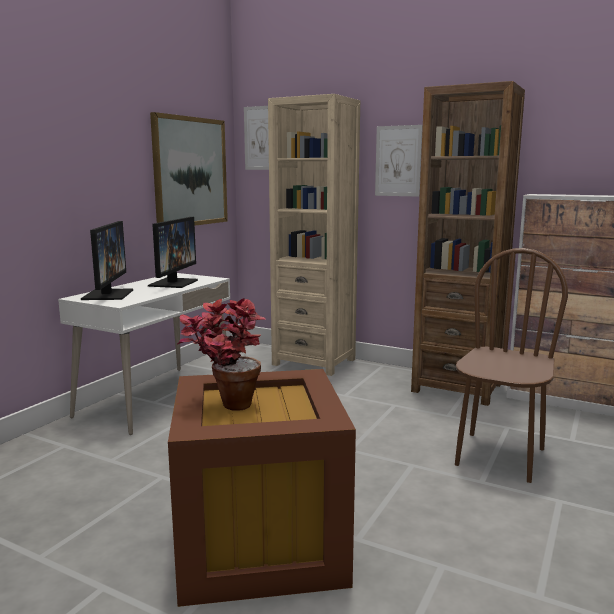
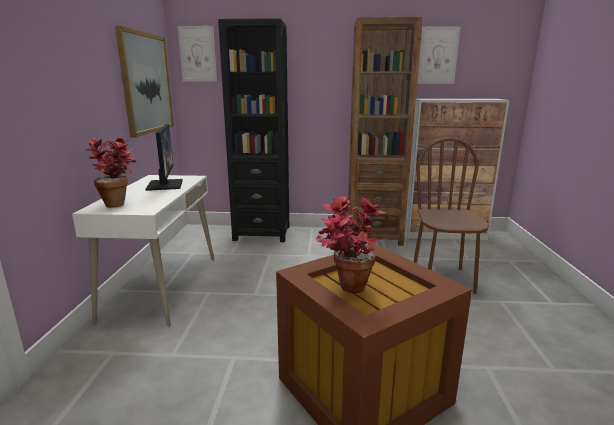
camera: 25 degrees left, 5 degrees up
monitor [81,221,133,300] -> potted plant [82,138,136,208]
beige bookcase [268,94,360,376] -> black bookcase [218,18,289,242]
picture [375,125,423,197] -> picture moved to [418,26,461,84]

